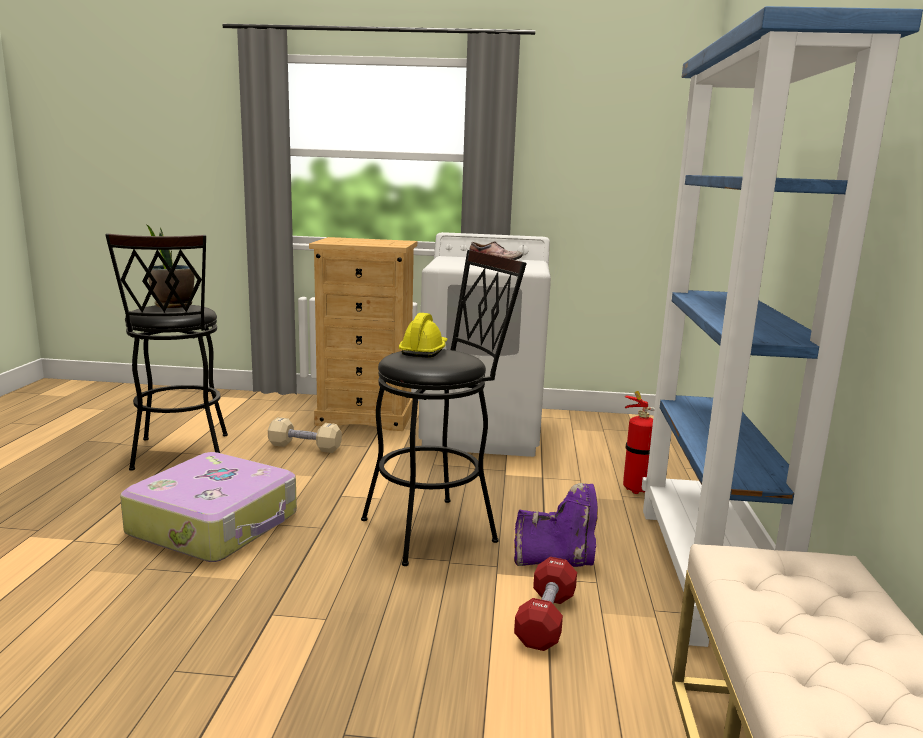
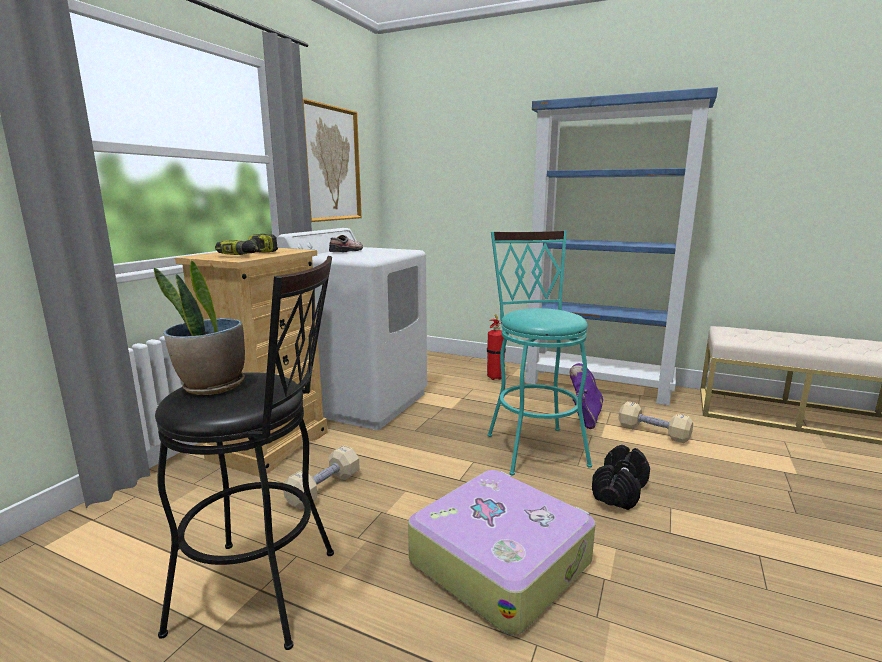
camera: 70 degrees left, 0 degrees up
black stool [361,250,527,566] -> turquoise stool [487,231,592,475]
yellow hard hat [399,313,447,358] -> none
red dumbbell [514,557,577,651] -> beige dumbbell [618,401,693,443]
none -> power drill [215,234,278,255]
none -> picture [303,98,362,222]
none -> black dumbbell [592,445,650,510]

